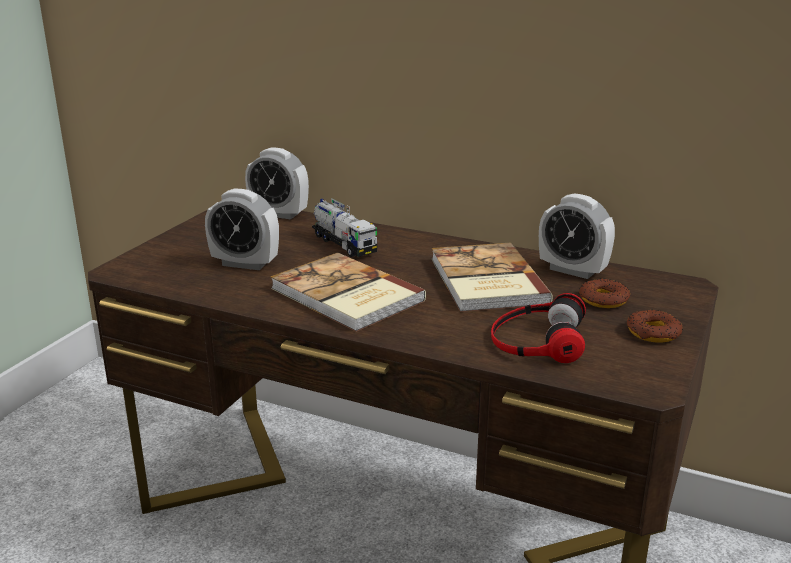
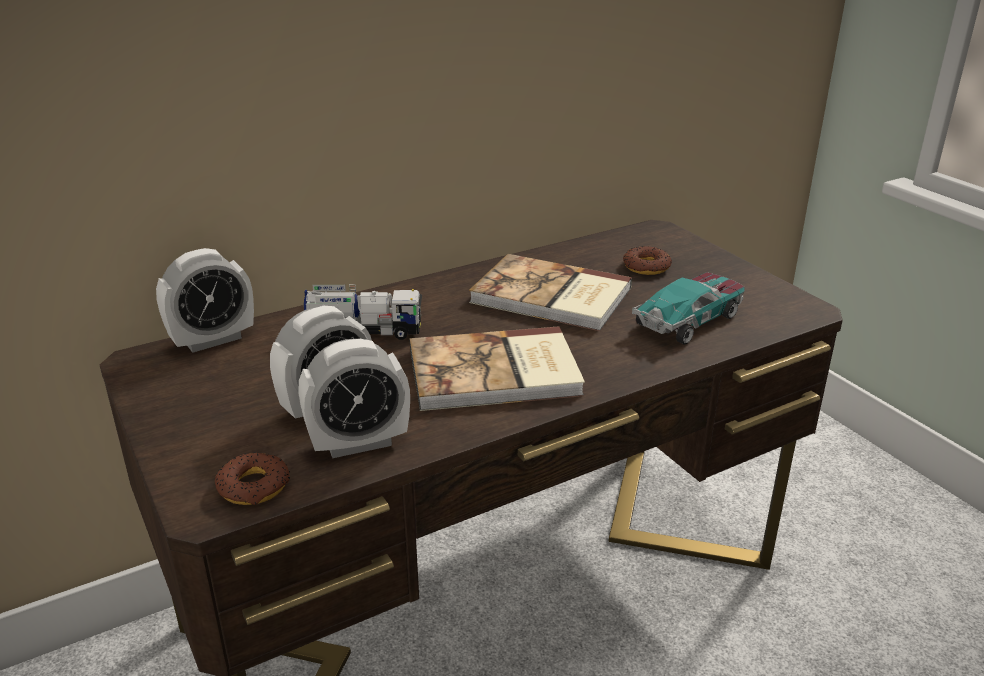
camera: 55 degrees left, 5 degrees up
headphones [491,293,586,363] -> toy car [632,272,745,345]
alarm clock [539,193,615,279] -> alarm clock moved to [298,339,410,458]
donut [627,309,683,343] -> donut moved to [215,452,290,505]

